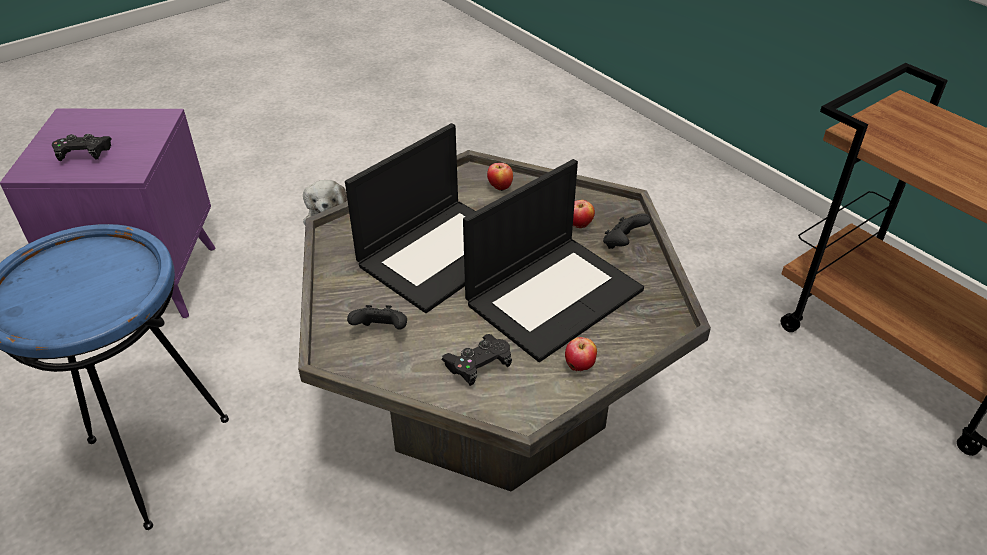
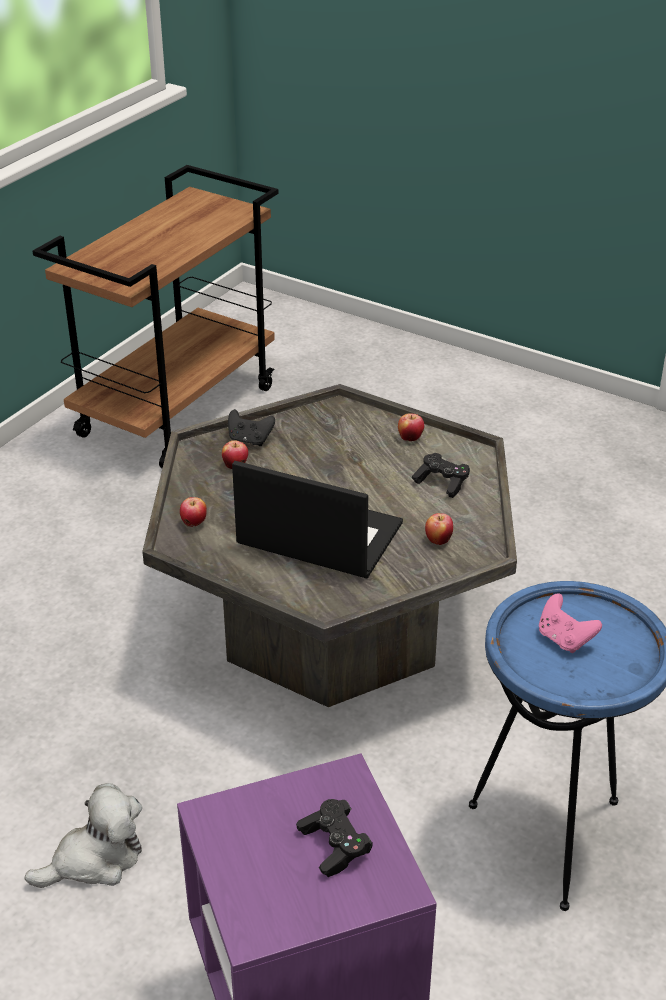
camera: 110 degrees left, 5 degrees down
black game controller [347,305,407,330] -> apple [425,513,453,545]
laptop [463,159,644,362] -> none
none -> pink game controller [539,594,602,653]

